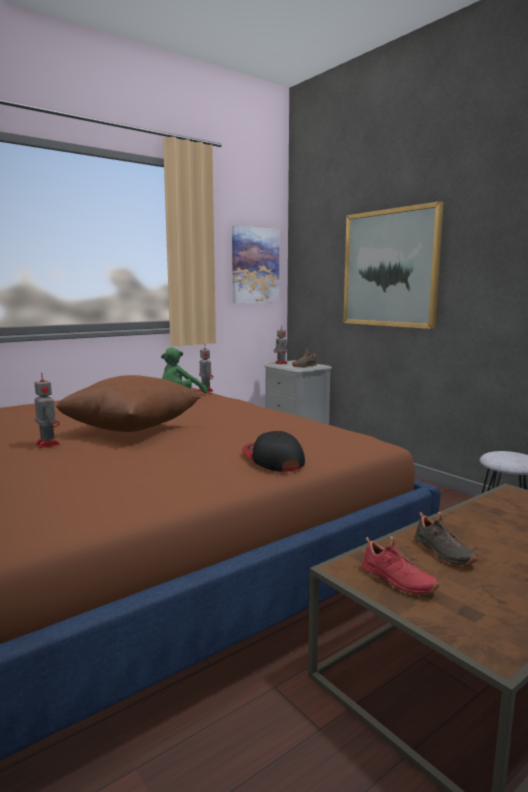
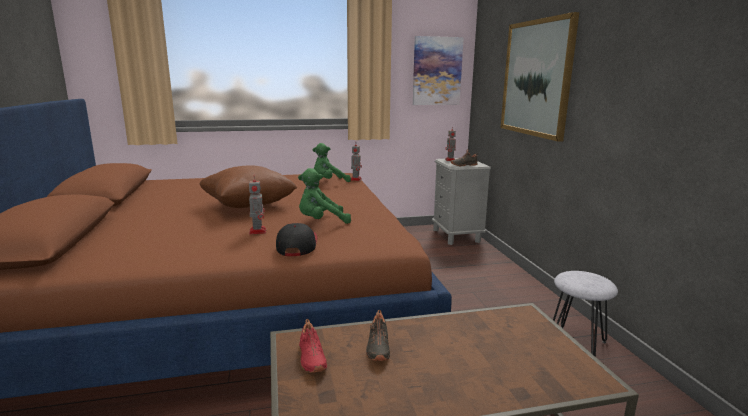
camera: 25 degrees right, 5 degrees up
toy robot [35,373,60,448] -> toy robot moved to [249,177,266,234]
none -> green plush toy [298,168,351,224]

